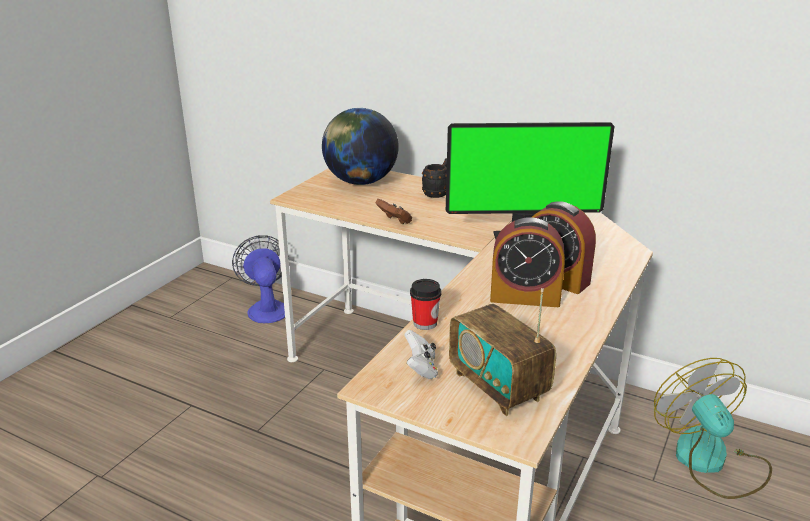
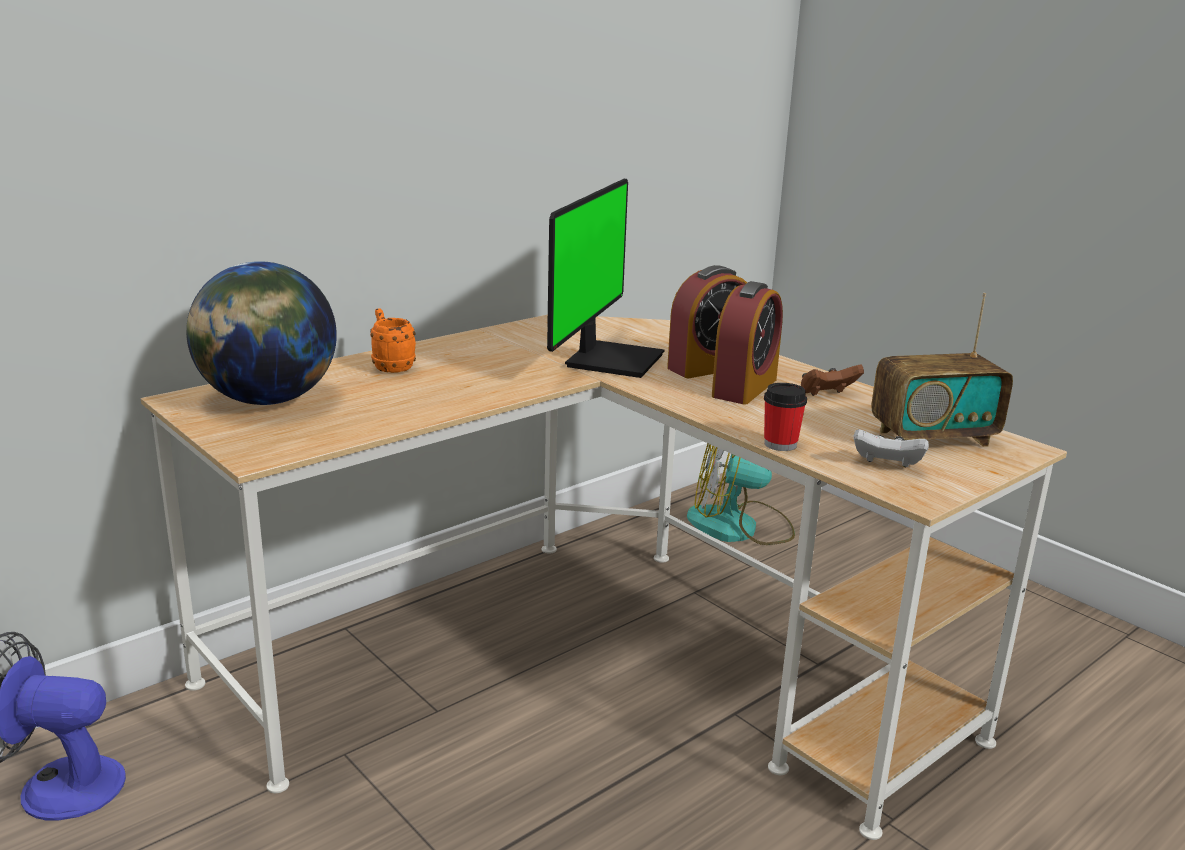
camera: 70 degrees left, 5 degrees down
brown game controller [376,199,412,224] -> brown game controller moved to [801,364,864,396]
black mug [422,158,447,198] -> orange mug [370,308,416,373]

